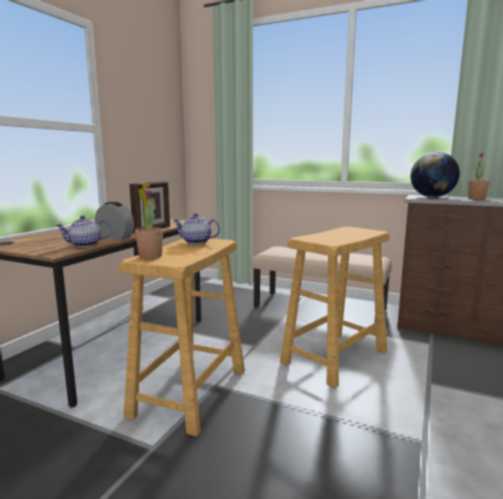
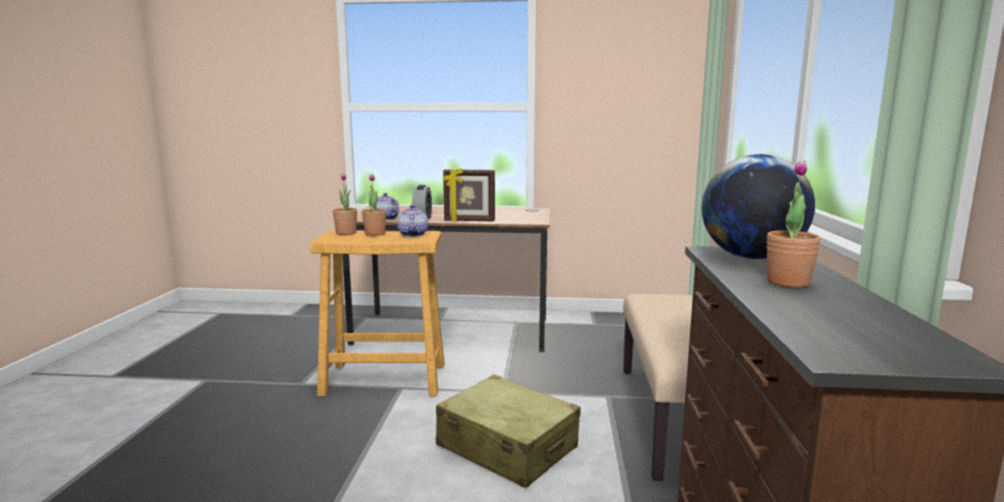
camera: 70 degrees right, 0 degrees up
beige stool [280,227,390,388] -> beige suitcase [436,375,581,488]
none -> potted plant [362,174,386,236]

